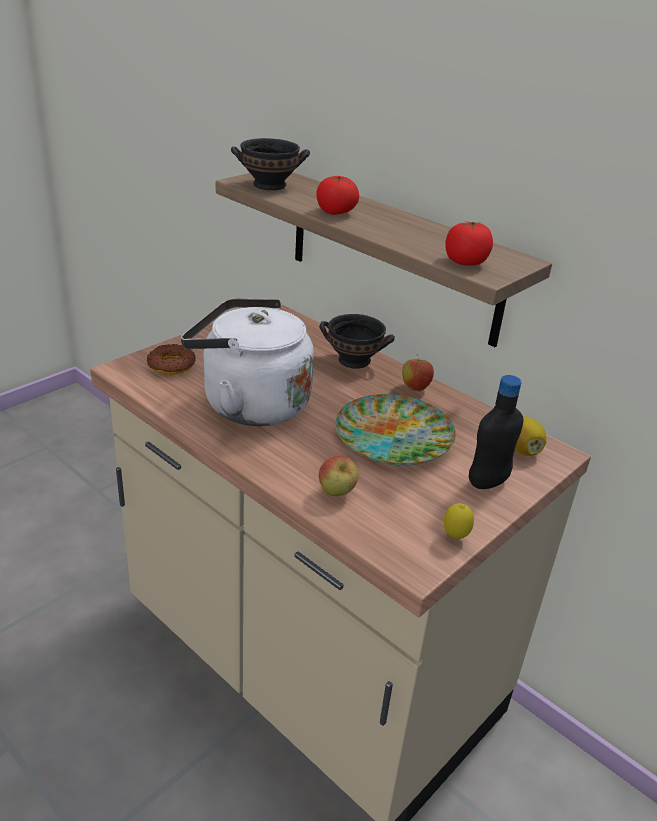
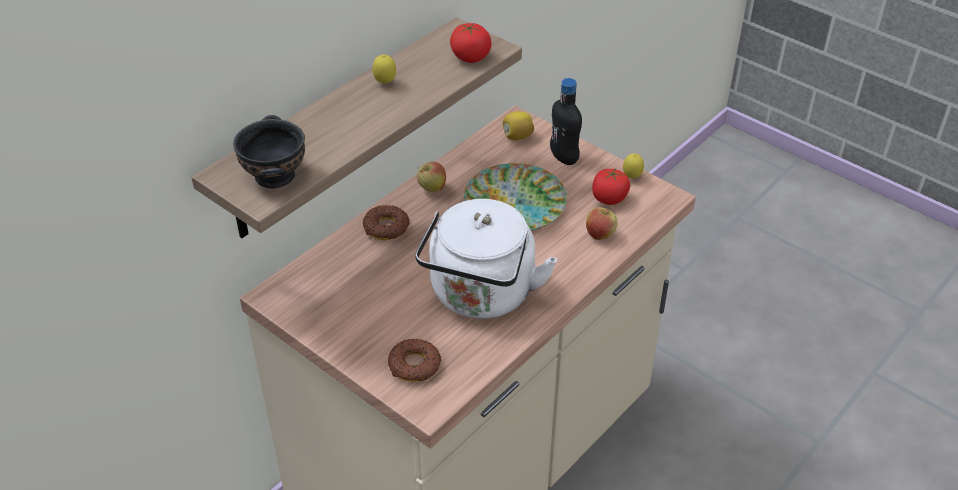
camera: 90 degrees left, 10 degrees up
tomato [316,176,359,215] -> tomato moved to [592,168,630,205]
black bowl [319,314,395,369] -> donut [363,205,410,240]
none -> lemon [372,55,396,84]

